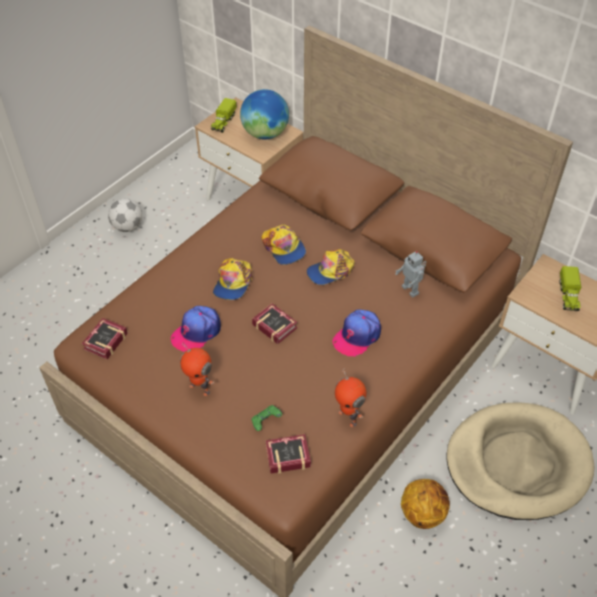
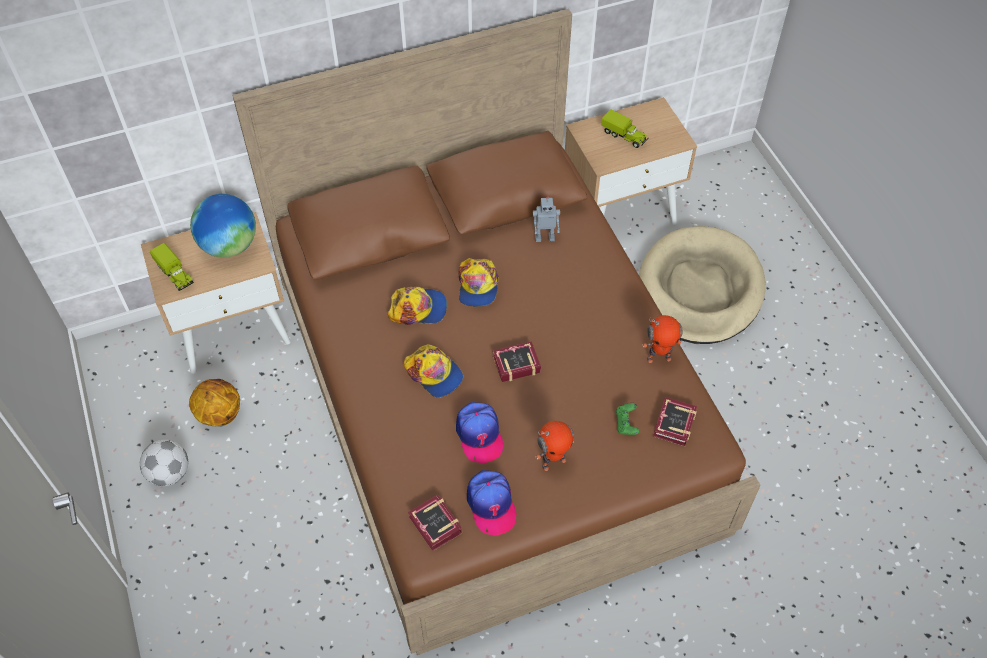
camera: 60 degrees left, 5 degrees up
cap [332,310,381,357] -> cap moved to [467,470,516,536]
basketball [401,479,450,529] -> basketball moved to [189,379,240,426]

